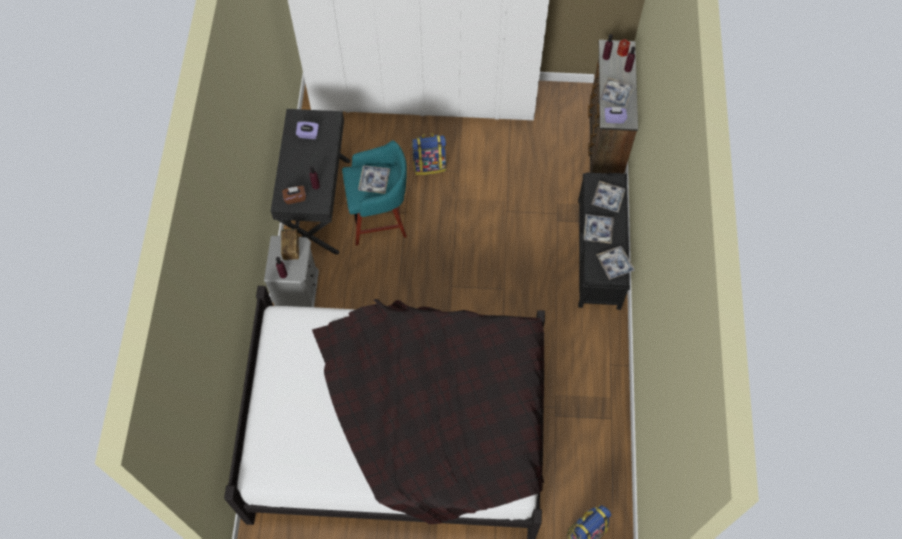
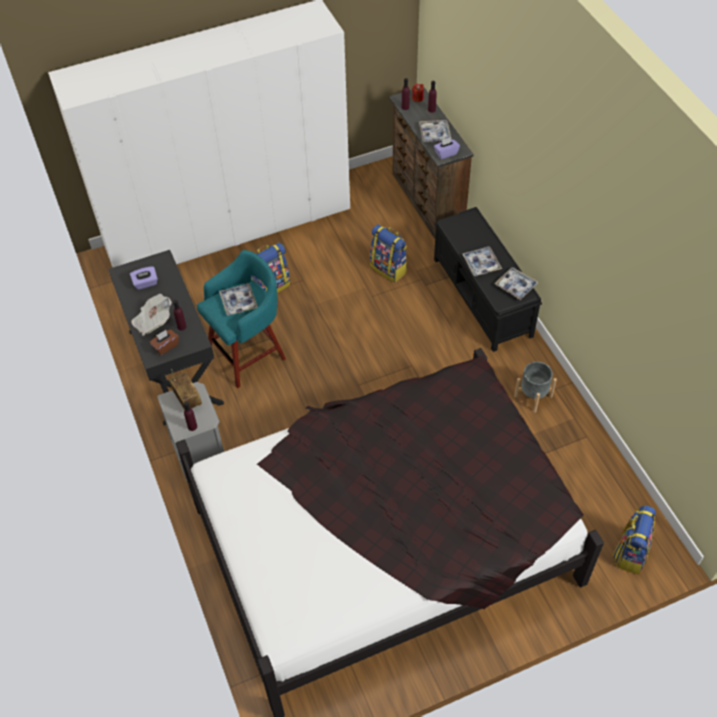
camera: 25 degrees left, 10 degrees down
tray [591,181,625,212] -> none
none -> newspaper [131,294,172,336]
none -> backpack [370,224,407,283]
none -> grey planter [514,362,557,412]

